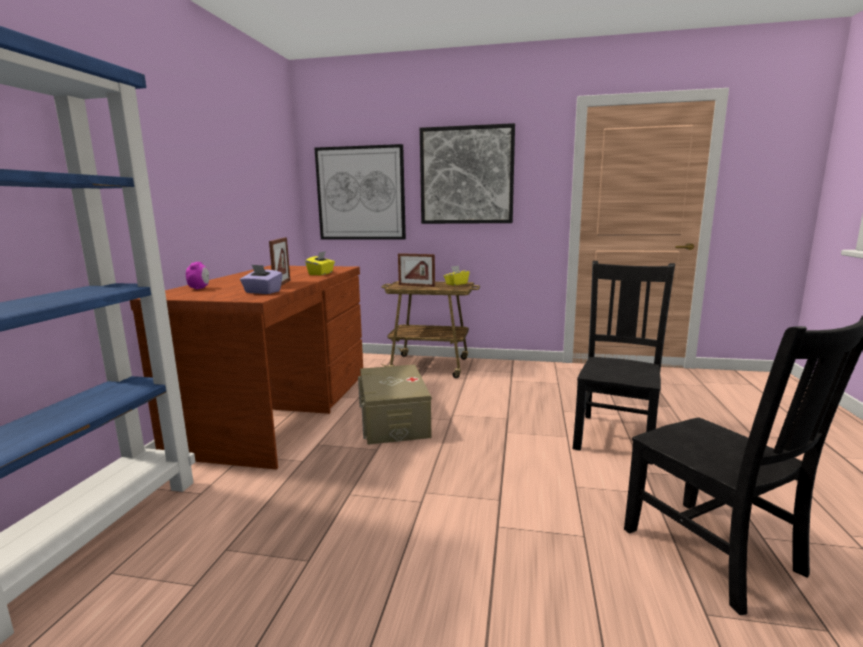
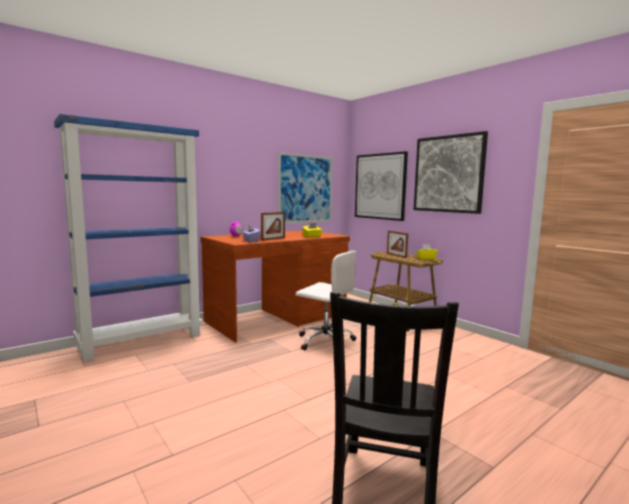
camera: 40 degrees right, 5 degrees down
beige storage box [358,365,432,445] -> white office chair [295,250,357,351]
black chair [573,261,675,465] -> none
none -> picture [278,152,333,224]

